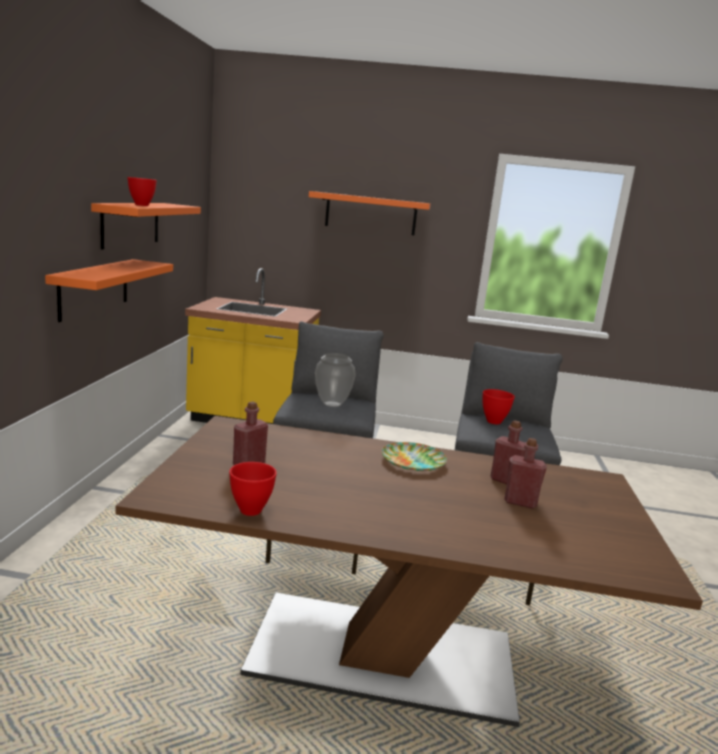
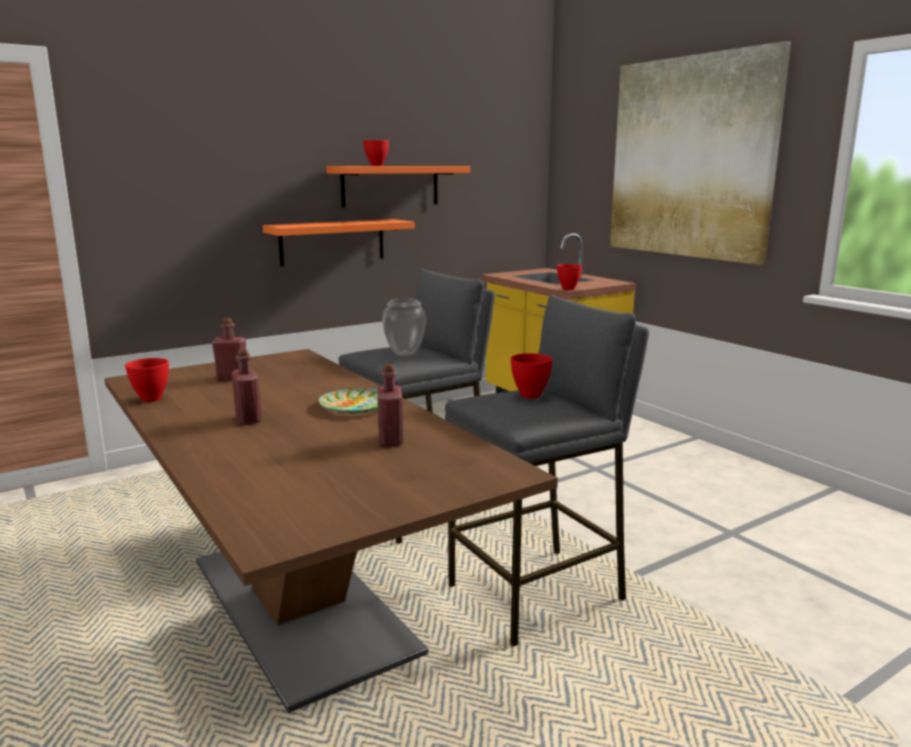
camera: 50 degrees right, 0 degrees up
orange shelf [309,191,430,235] -> picture [610,41,791,265]
red bottle [504,438,547,509] -> red bottle moved to [232,348,262,425]
none -> red bowl [557,264,582,290]

